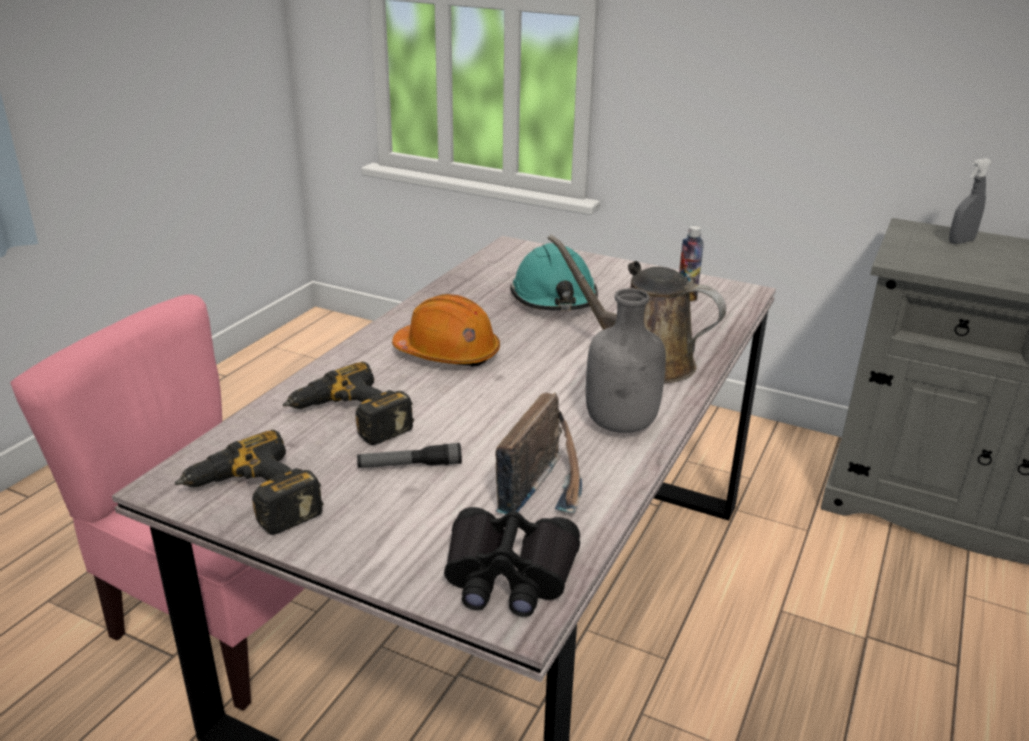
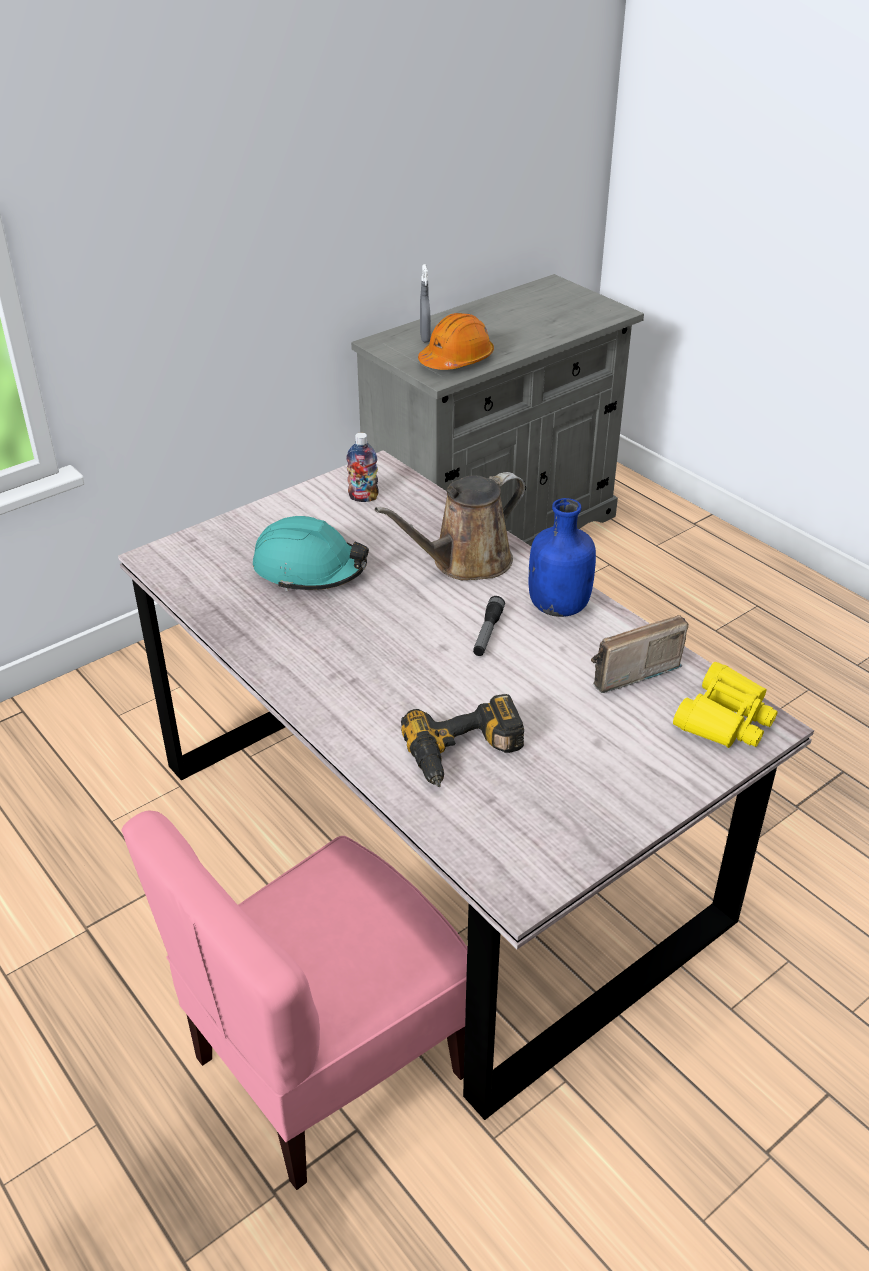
camera: 65 degrees left, 10 degrees up
power drill [175,430,324,535] -> none
flashlight [357,443,462,468] -> flashlight moved to [473,596,505,656]
orange hard hat [392,294,500,367] -> orange hard hat moved to [418,313,494,370]
black binoculars [444,507,580,617] -> yellow binoculars [673,662,778,748]
radio [495,393,582,514] -> radio turned 75 degrees counterclockwise [591,615,688,693]
grey bottle [586,288,666,433] -> blue bottle [529,498,596,617]

